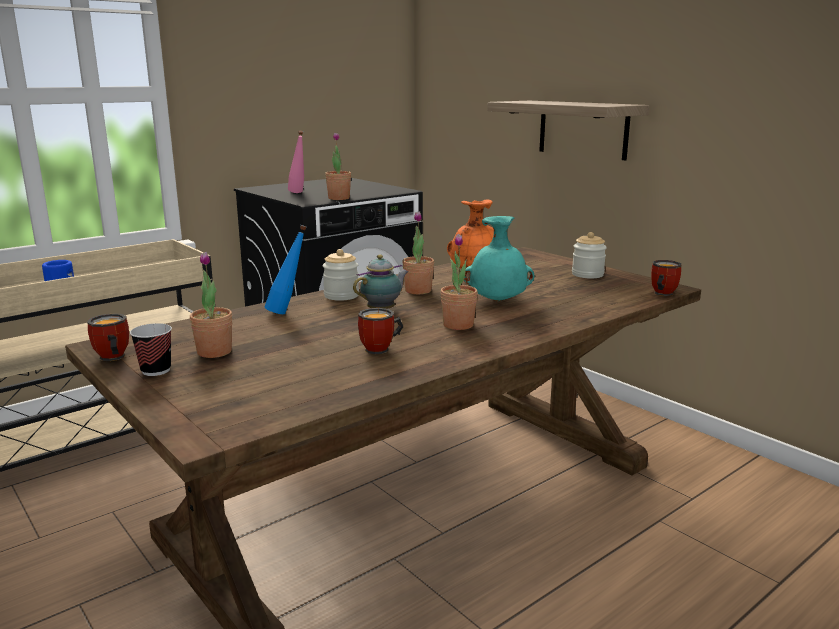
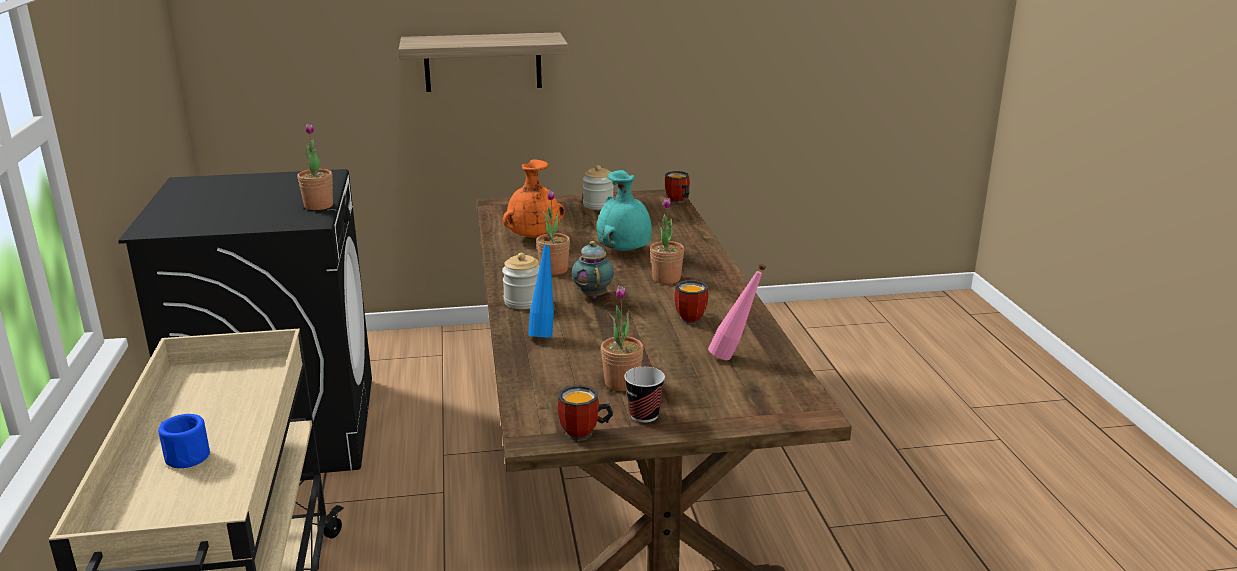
camera: 60 degrees left, 5 degrees up
pink bottle [288,131,304,193] -> pink bottle moved to [708,263,766,360]

